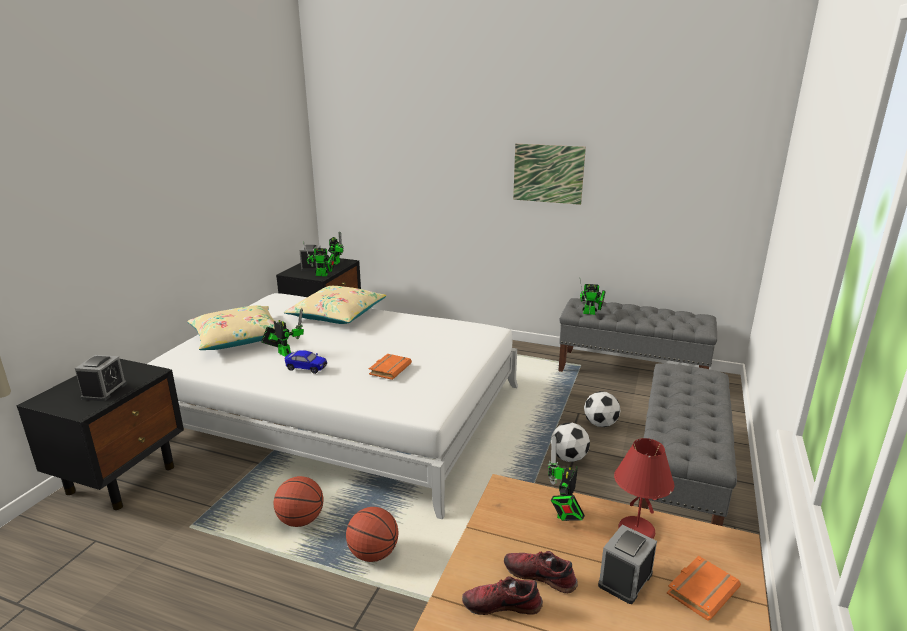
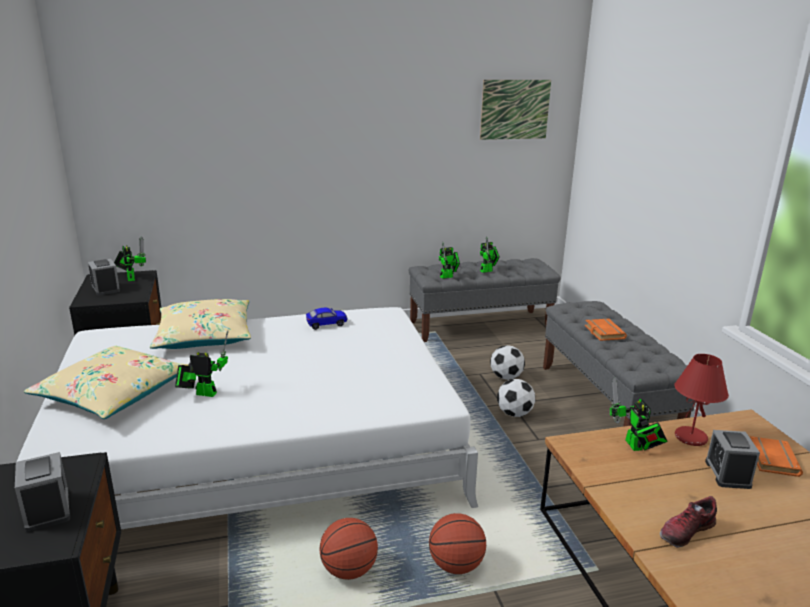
camera: 35 degrees left, 0 degrees up
toy car [285,350,327,374] -> toy car moved to [306,308,347,330]
toy robot [303,241,337,276] -> toy robot moved to [480,237,500,273]
orange book [369,354,412,380] -> orange book moved to [585,319,627,341]
shoe [504,551,578,594] -> none
picture [513,144,586,205] -> picture moved to [480,80,551,140]

